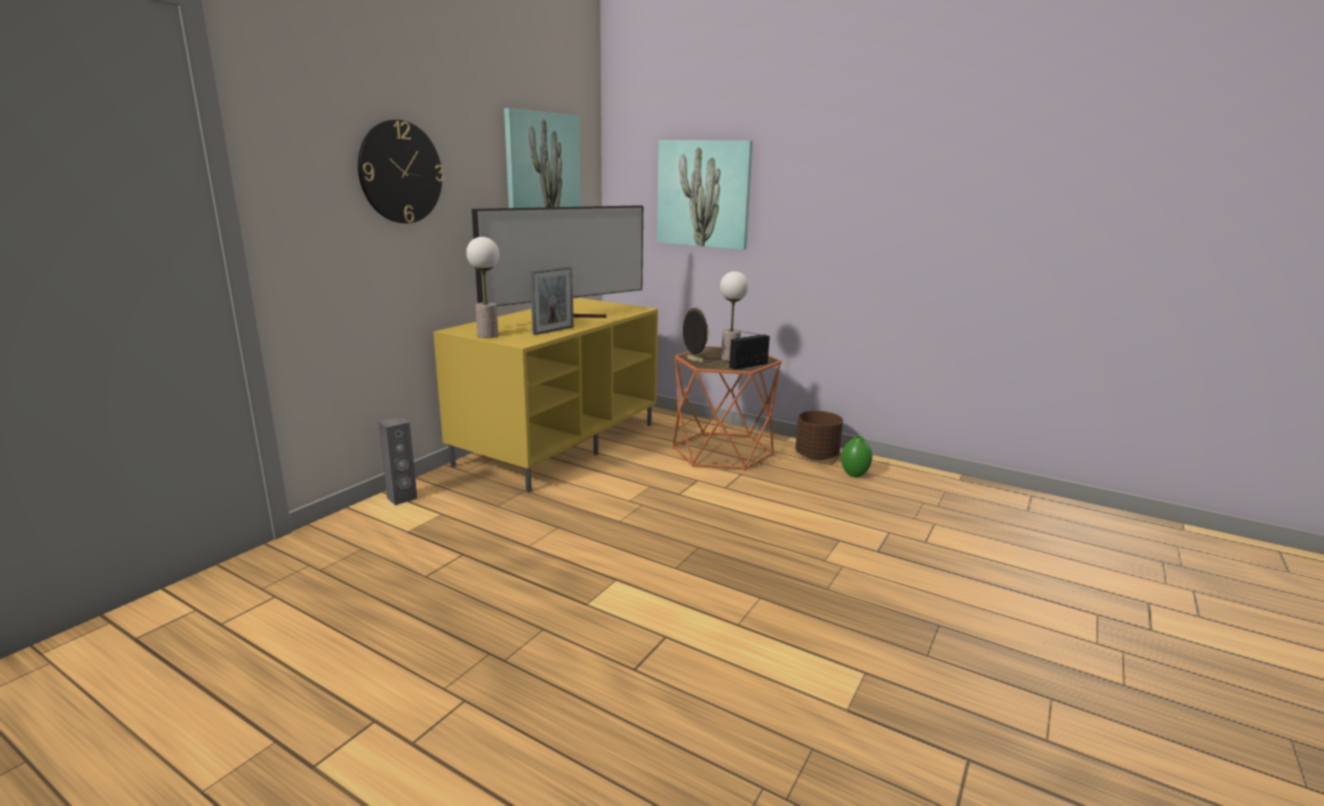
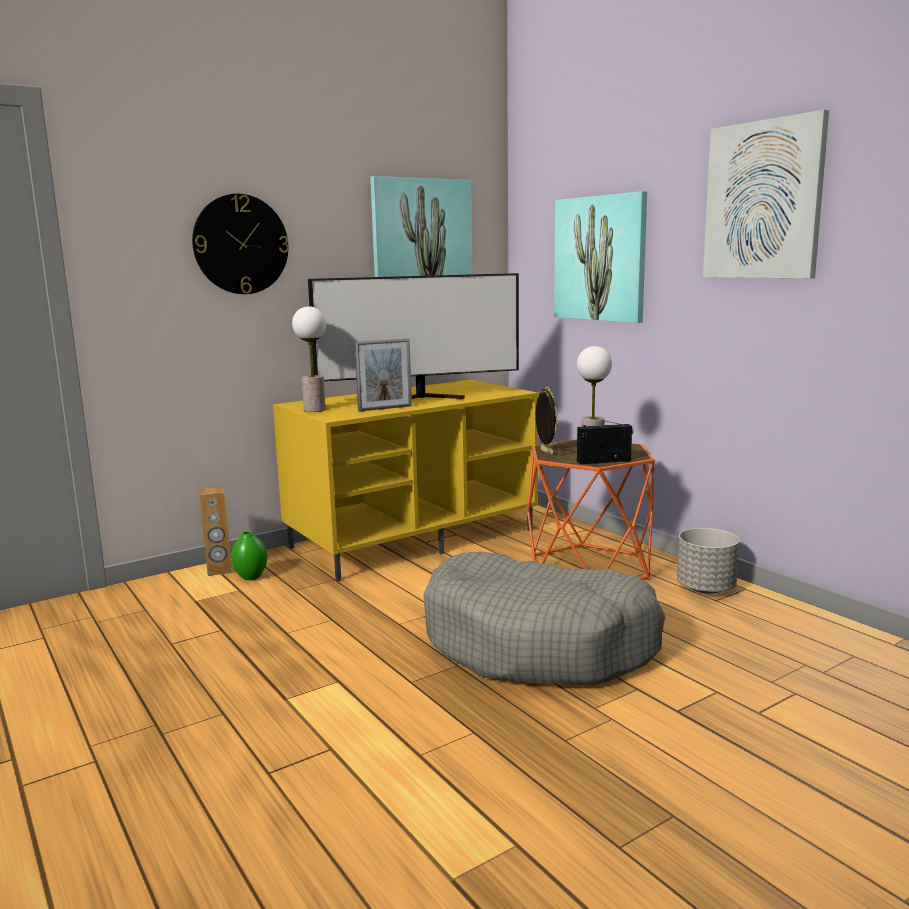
camera: 25 degrees right, 5 degrees down
grey speaker [378,417,418,505] -> brown speaker [200,487,232,576]
brown planter [795,411,843,460] -> grey planter [677,528,739,594]
green vase [841,435,872,477] -> green vase moved to [231,531,267,580]
none -> grey dog bed [423,552,666,685]
none -> picture [703,110,829,278]

